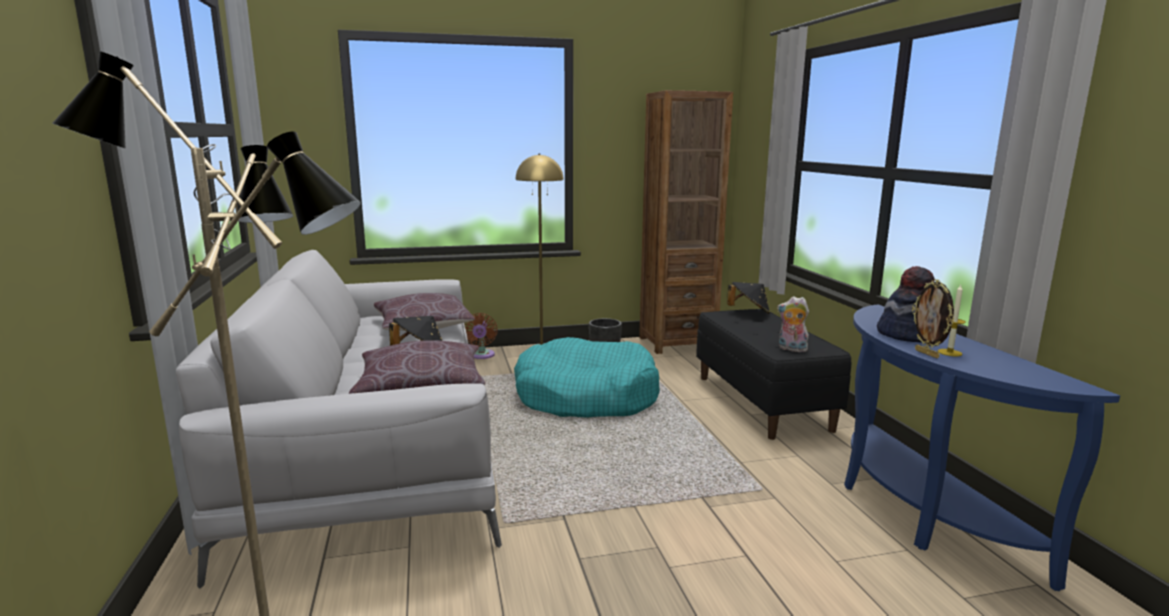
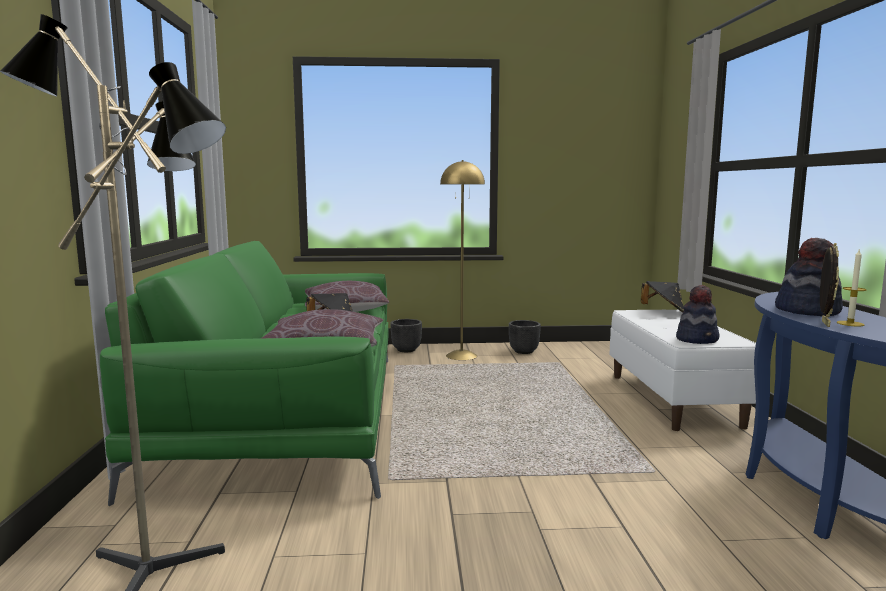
camera: 10 degrees right, 5 degrees down
grey sofa [176,250,502,589] -> green sofa [100,241,389,506]
brown fan [464,313,498,359] -> black planter [391,319,422,352]
turquoise dog bed [514,337,660,418] -> none
brown bookcase [639,90,733,354] -> none
black bench [696,309,851,440] -> white bench [609,310,756,431]
plush toy [777,296,809,352] -> hat [676,285,720,344]
picture frame [912,279,954,358] -> picture frame turned 150 degrees counterclockwise [820,243,839,327]

